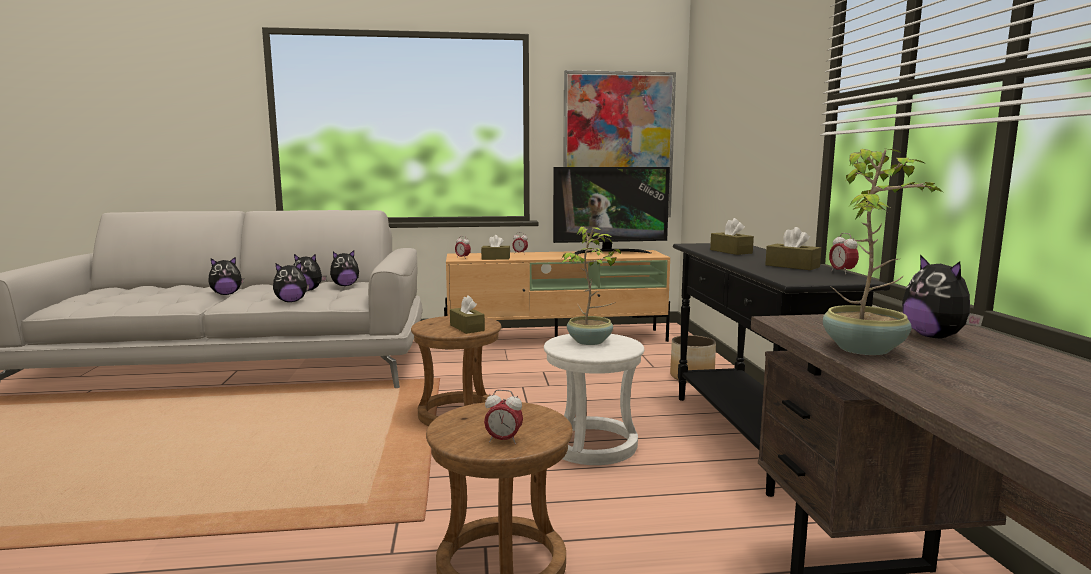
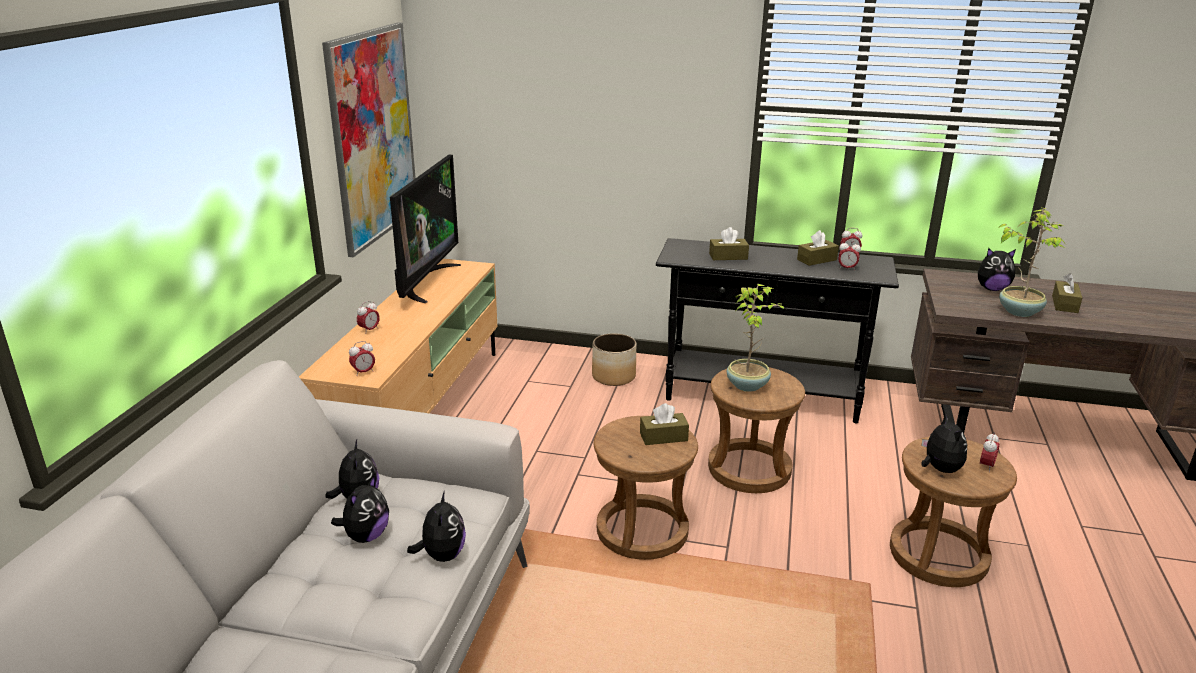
camera: 70 degrees left, 15 degrees up
plush toy [208,257,244,295] -> plush toy moved to [921,413,967,473]
brown tissue box [481,235,510,260] -> brown tissue box moved to [1052,273,1082,313]
white stool [544,334,644,465] -> brown stool [708,367,805,493]
none -> alarm clock [838,240,861,271]

